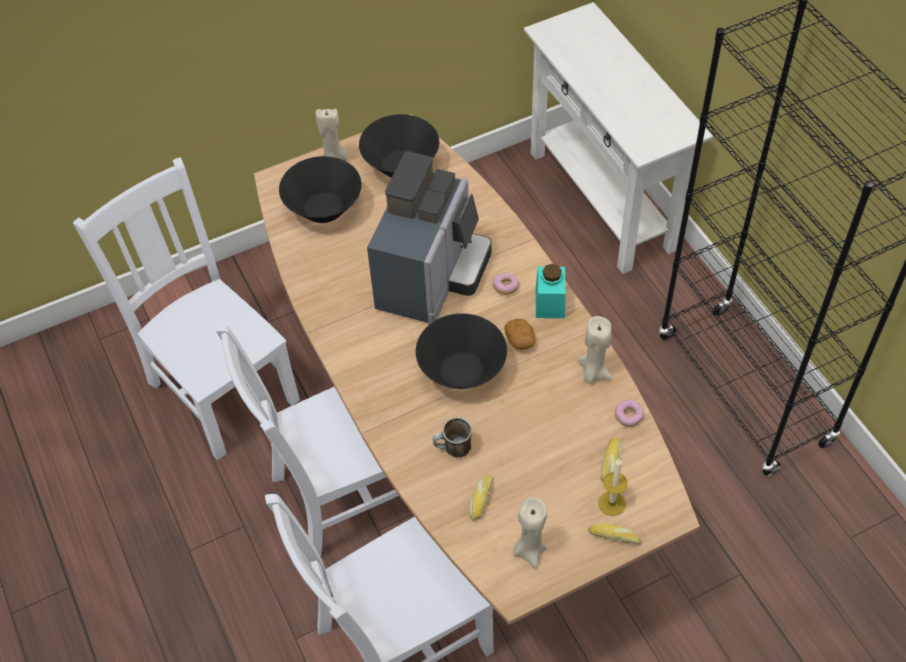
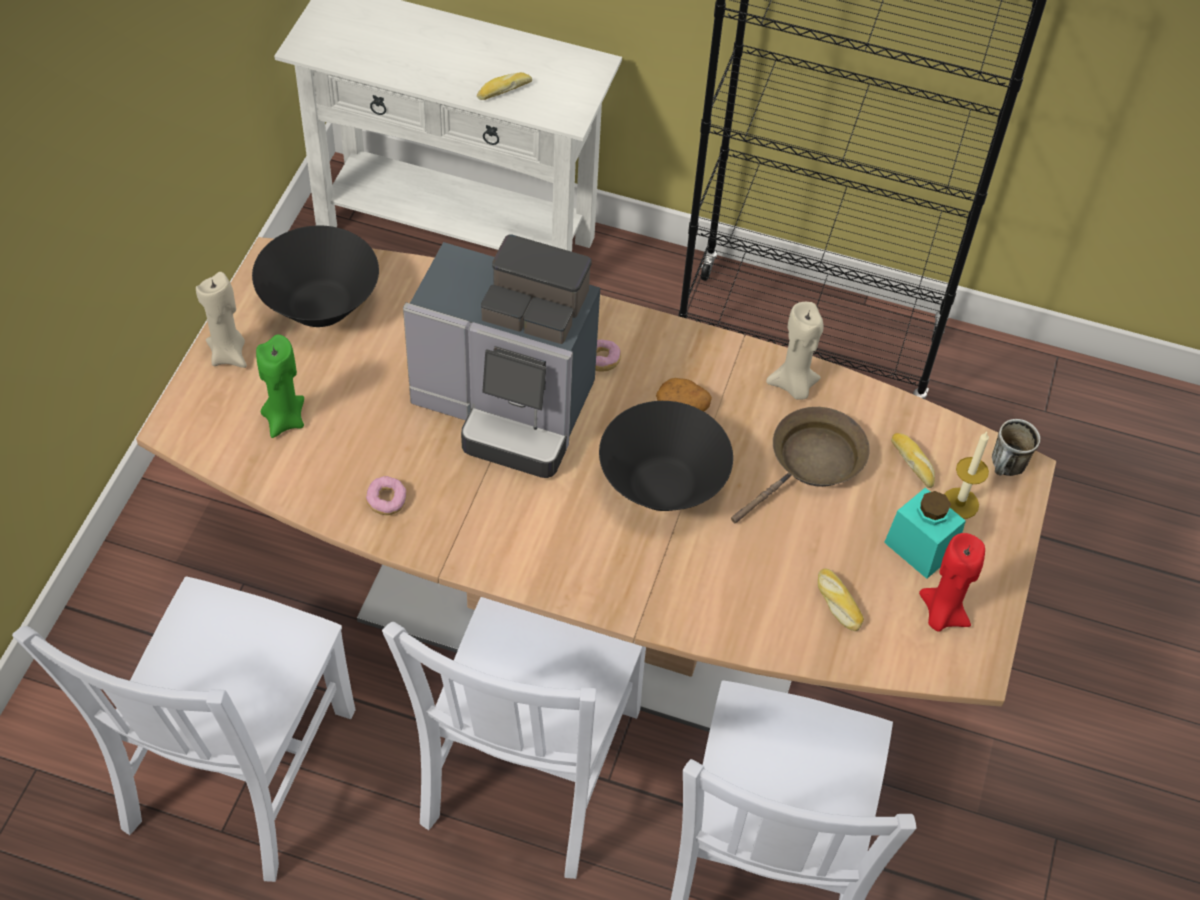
camera: 50 degrees left, 0 degrees up
white chair [73,157,300,460] -> white chair turned 75 degrees counterclockwise [12,577,356,882]
black bowl [279,156,362,223] -> green candle [256,334,304,438]
coffee machine [367,152,491,325] -> coffee machine turned 135 degrees clockwise [403,235,600,478]
mug [433,417,472,458] -> mug moved to [992,419,1040,476]
beige candle [513,497,547,568] -> red candle [919,533,985,632]
turquoise jar [536,264,566,318] -> turquoise jar moved to [884,488,966,579]
bread [588,524,641,544] -> bread moved to [477,72,532,100]
donut [615,399,644,427] -> donut moved to [366,476,407,515]
none -> brown frying pan [731,407,870,523]

